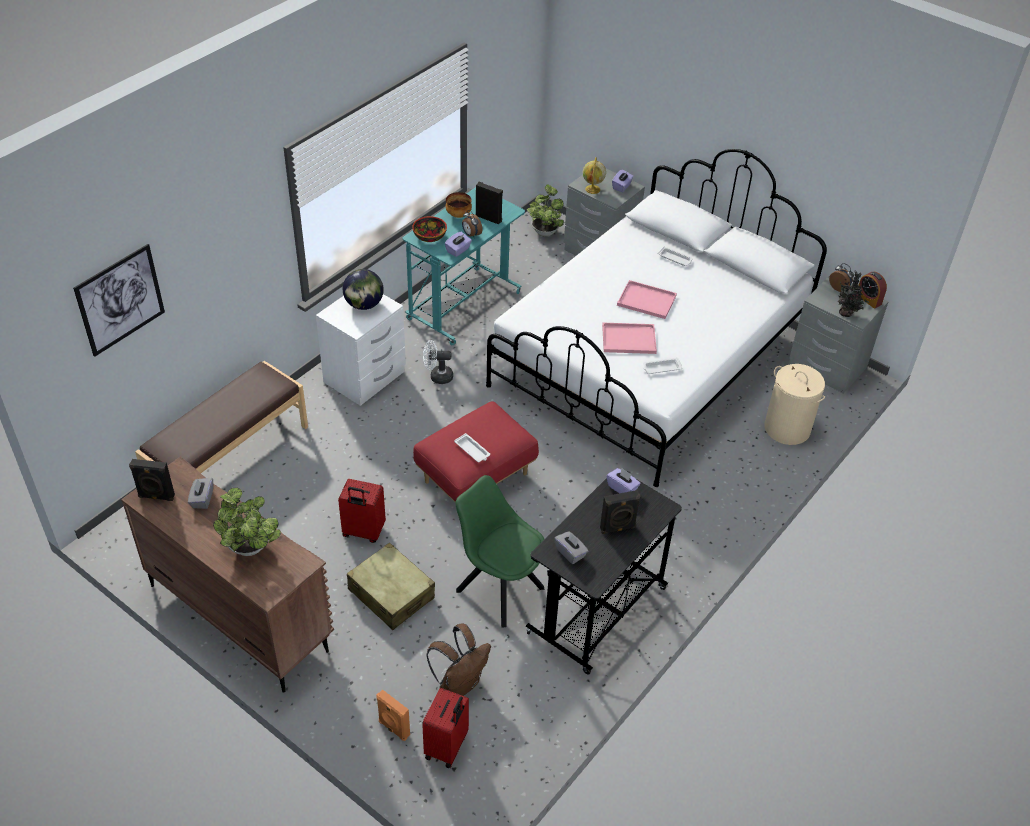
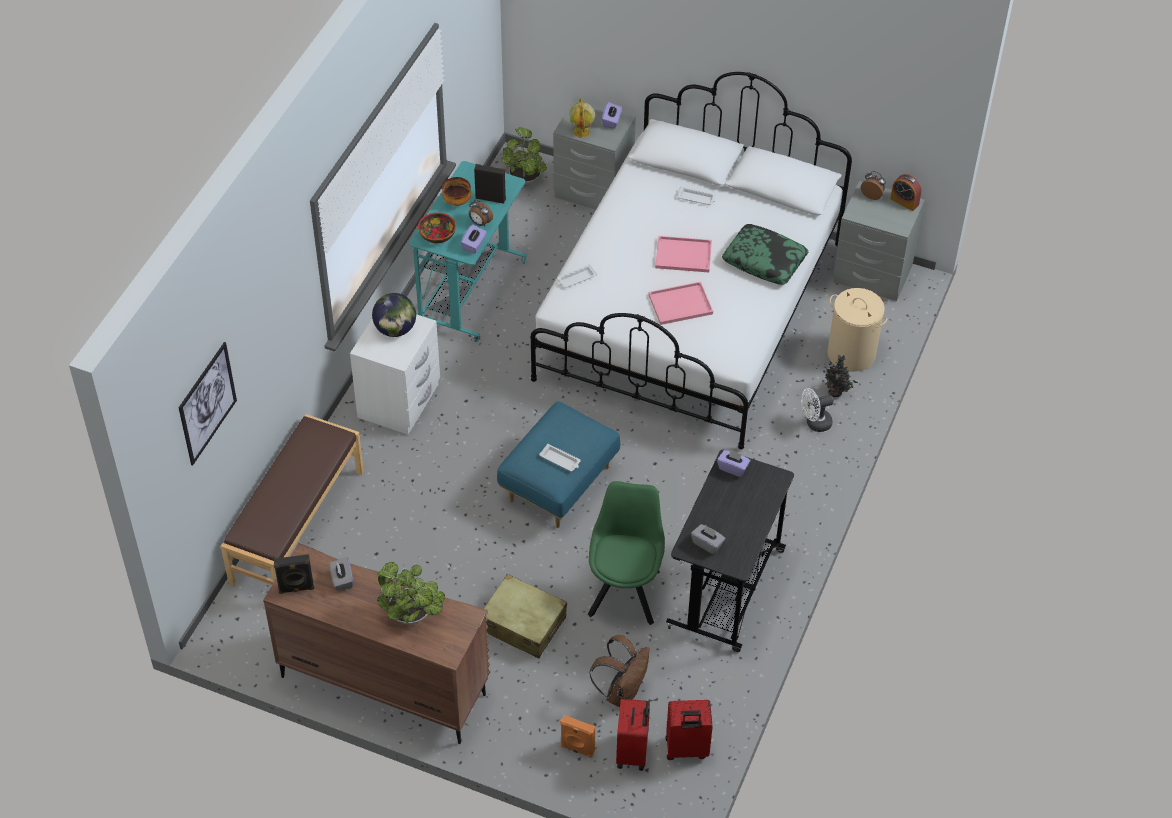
camera: 15 degrees left, 5 degrees up
red suitcase [338,479,386,543] -> red suitcase moved to [665,700,713,760]
red ottoman [413,401,539,503] -> blue ottoman [497,401,620,528]
white fan [423,340,453,384] -> white fan moved to [801,388,834,432]
green chair [456,475,544,627] -> green chair turned 75 degrees clockwise [588,481,665,625]
black speaker [600,490,640,534] -> none
white tray [643,358,683,374] -> white tray moved to [557,264,597,288]
potted plant [838,271,869,317] -> potted plant moved to [824,355,858,397]
none -> pillow [722,224,808,285]

